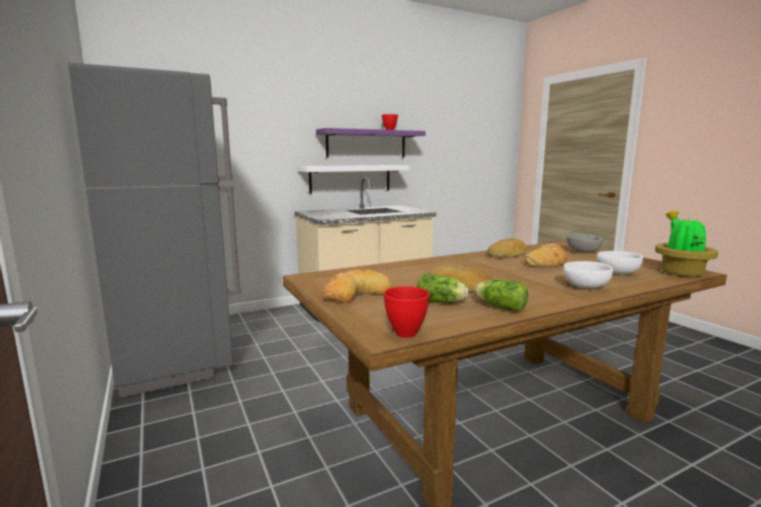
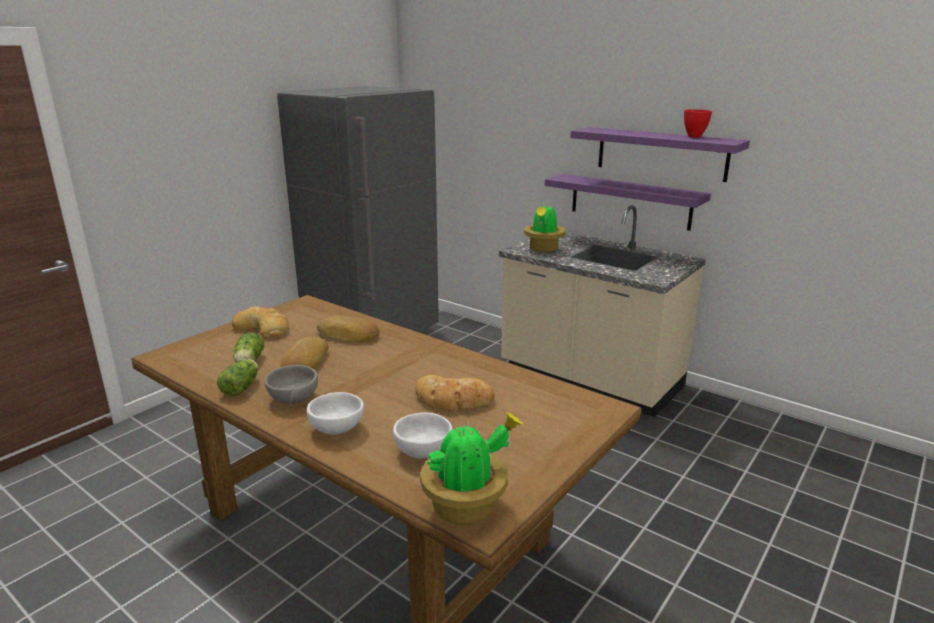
camera: 65 degrees right, 10 degrees up
white shelf [299,165,409,194] -> purple shelf [545,174,711,231]
red bowl [383,286,430,338] -> none
bread [487,238,526,258] -> bread moved to [317,316,380,343]
grey bowl [567,234,603,253] -> grey bowl moved to [265,365,318,404]
none -> potted plant [524,203,566,252]

